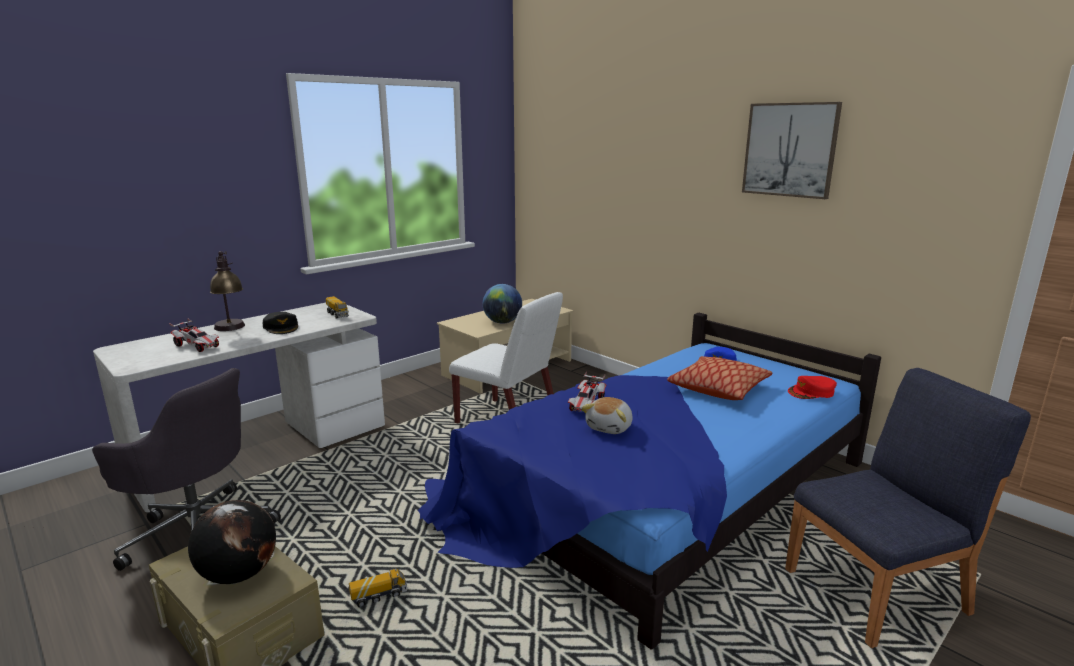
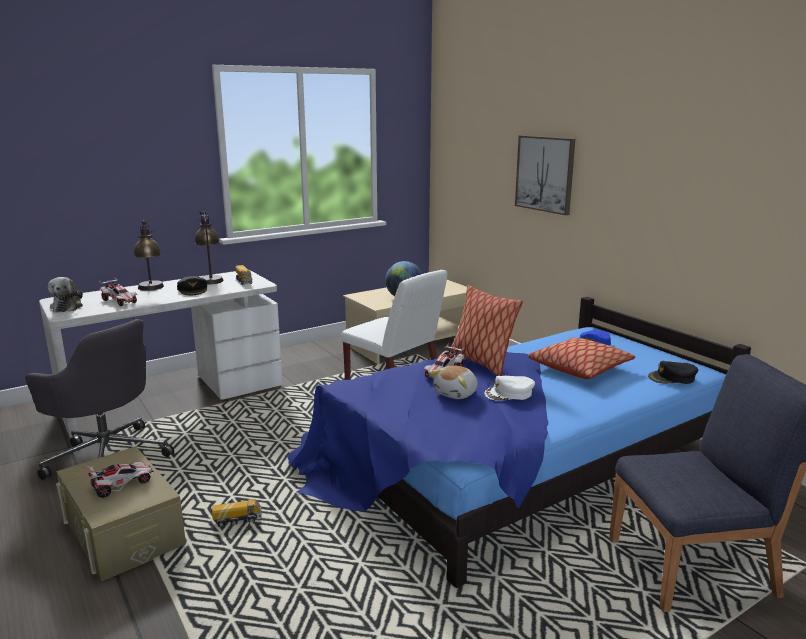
camera: 10 degrees right, 0 degrees up
globe [188,500,276,584] -> toy car [83,461,154,498]
picture [742,102,842,199] -> picture moved to [515,135,575,215]
red cap [788,376,837,399] -> black cap [648,361,698,384]
none -> plush toy [48,277,83,312]
none -> table lamp [195,211,224,285]
none -> pillow [450,285,523,376]
none -> white cap [485,376,535,401]

